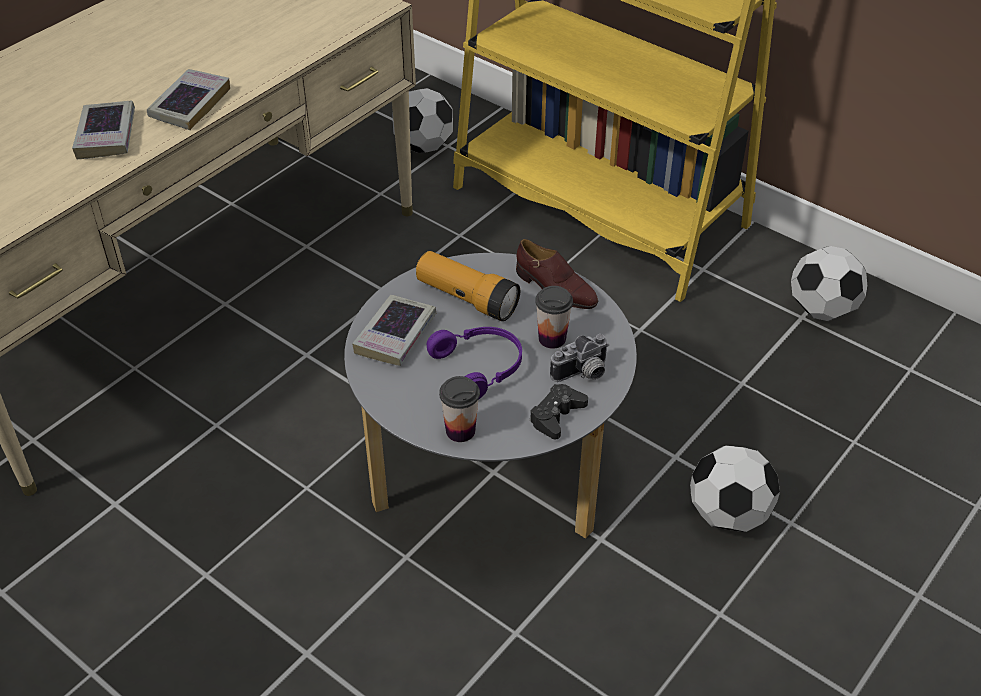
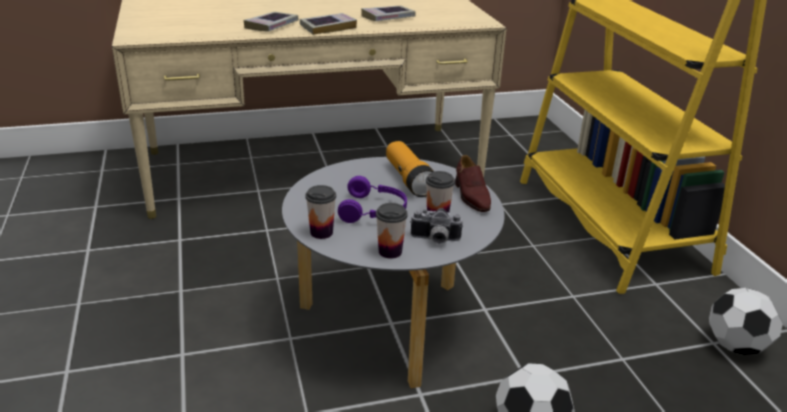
camera: 35 degrees right, 15 degrees down
book [352,295,436,366] -> book moved to [361,6,415,21]
football [392,88,453,153] -> none
black game controller [529,384,588,439] -> cup [376,203,408,259]

